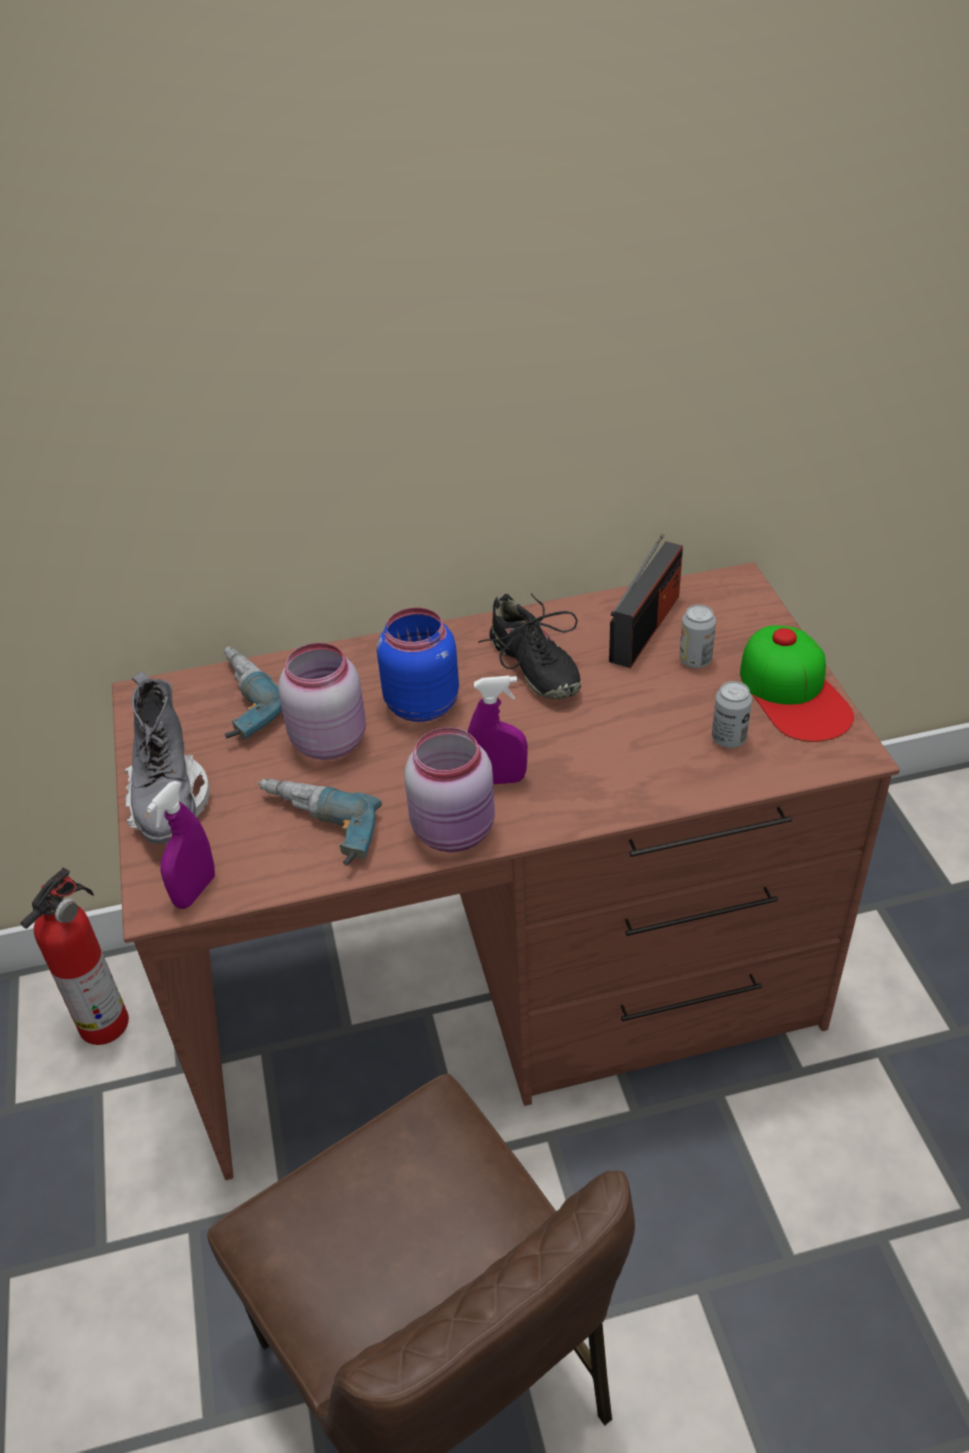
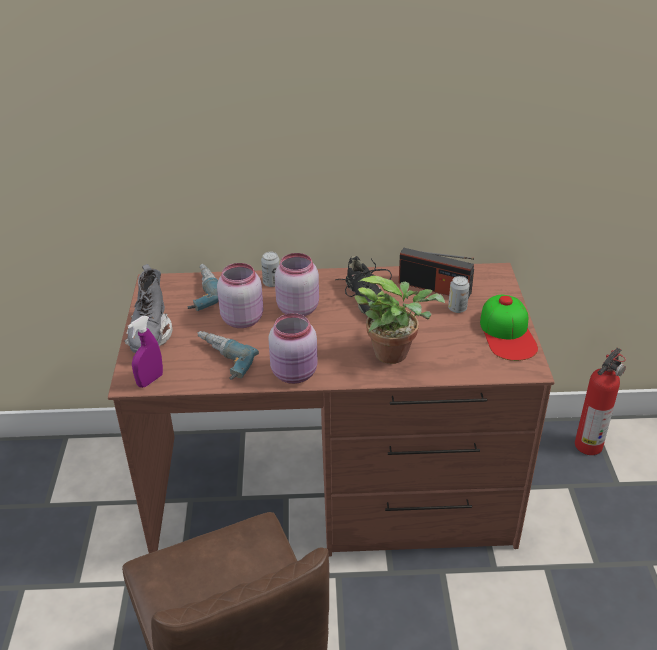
camera: 10 degrees right, 5 degrees down
fire extinguisher [20,867,129,1045] -> fire extinguisher moved to [575,348,626,455]
blue jar [377,607,459,722] -> pink jar [275,253,319,316]
purple spray bottle [468,676,528,784] -> none
radio [609,534,683,668] -> radio turned 75 degrees clockwise [399,248,474,298]
can [712,681,752,748] -> can moved to [261,252,280,287]
none -> potted plant [354,275,445,364]

